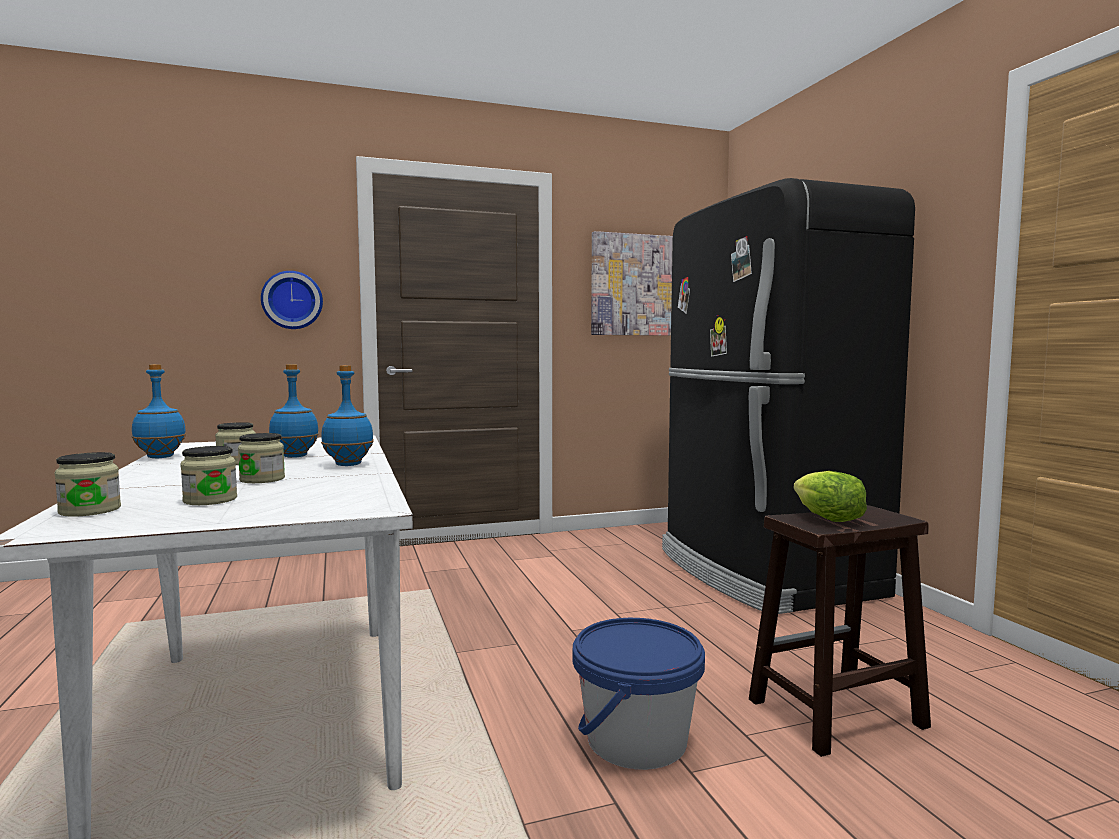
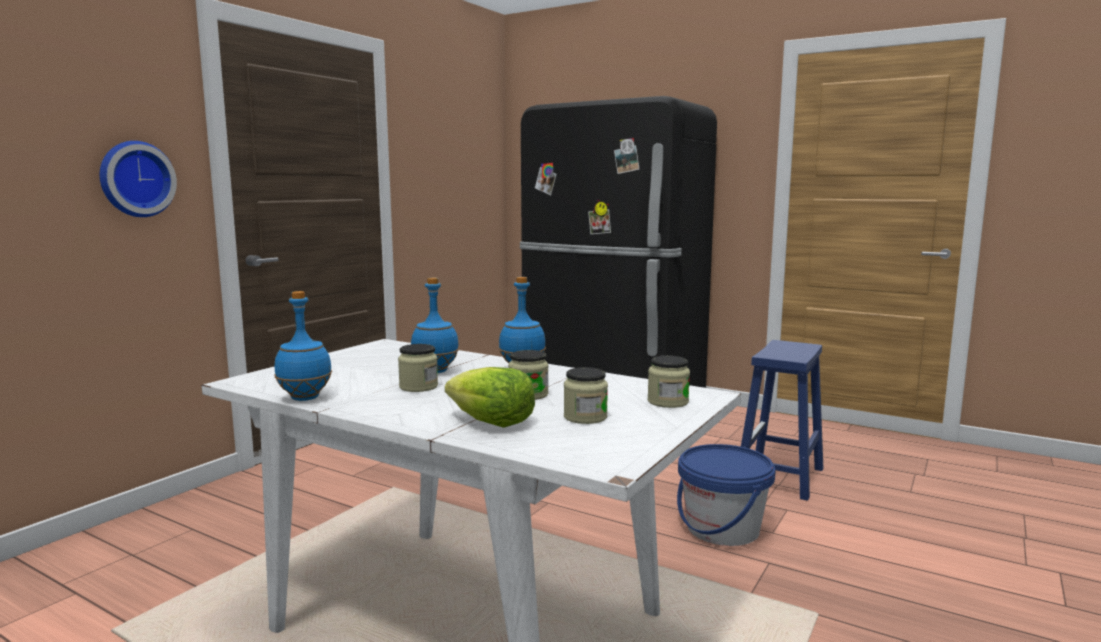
camera: 40 degrees left, 5 degrees up
jar [54,452,121,517] -> jar moved to [647,355,690,408]
picture [591,231,673,336] -> none
brown stool [749,505,931,757] -> blue stool [741,340,823,501]
lettuce [794,471,867,522] -> lettuce moved to [445,367,535,428]

